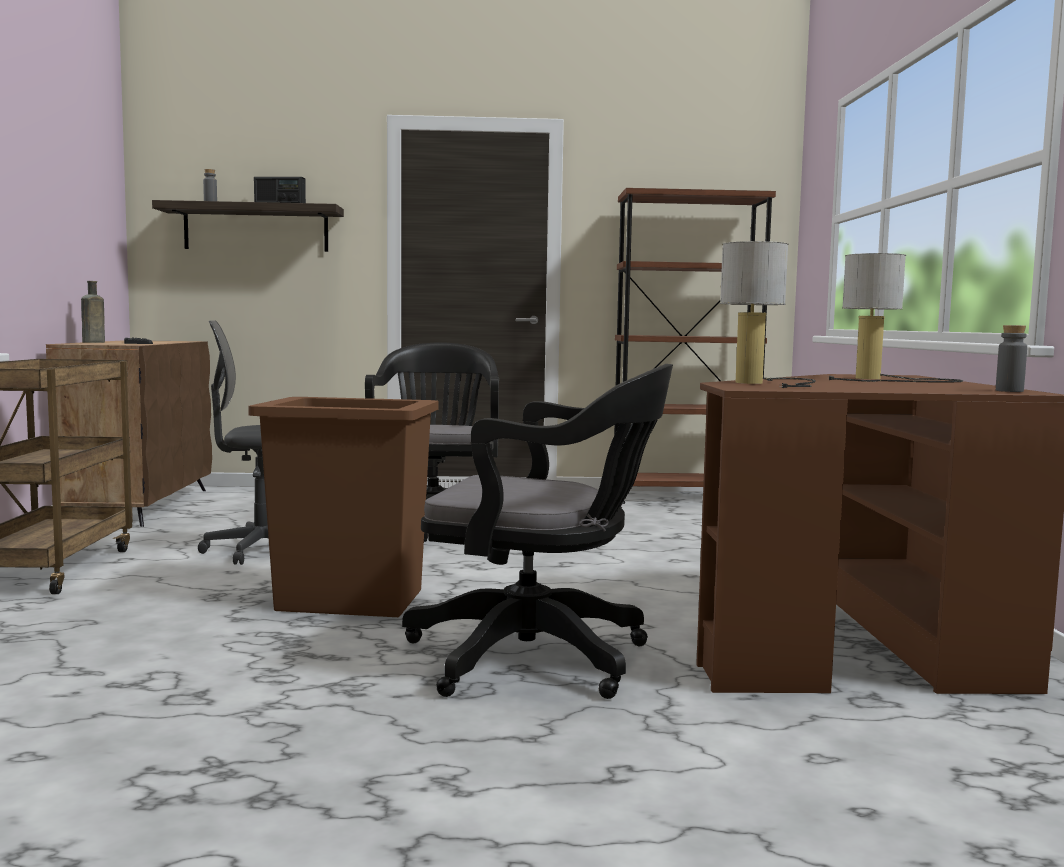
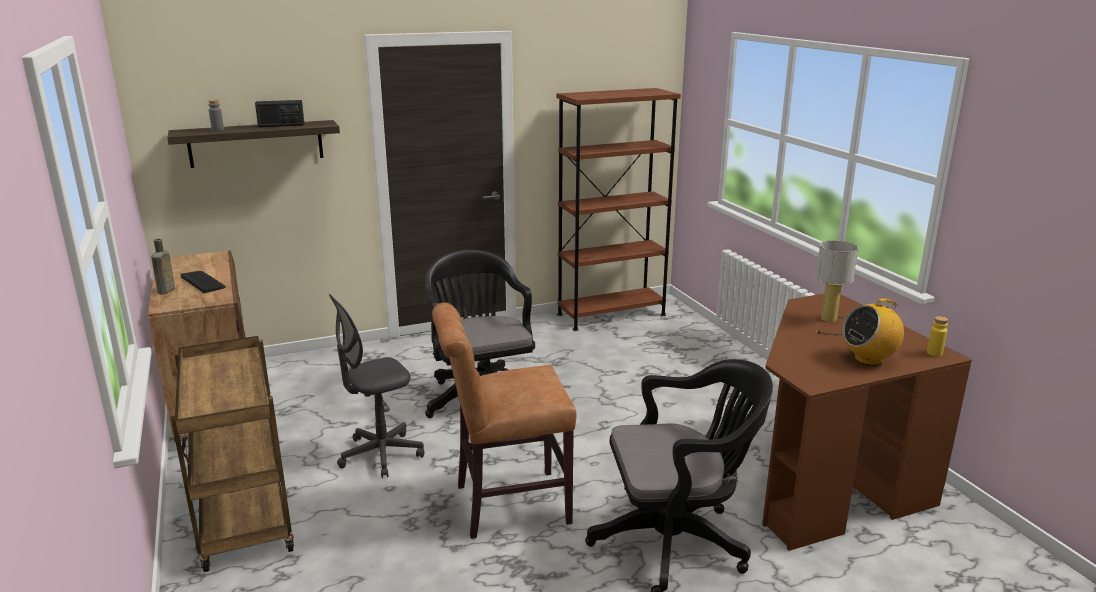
camera: 20 degrees left, 15 degrees up
brown trash can [248,397,438,617] -> brown chair [432,302,576,539]
table lamp [720,241,816,388] -> none
grey bottle [996,325,1027,392] -> yellow bottle [927,316,948,356]
none -> radio [843,298,904,365]

